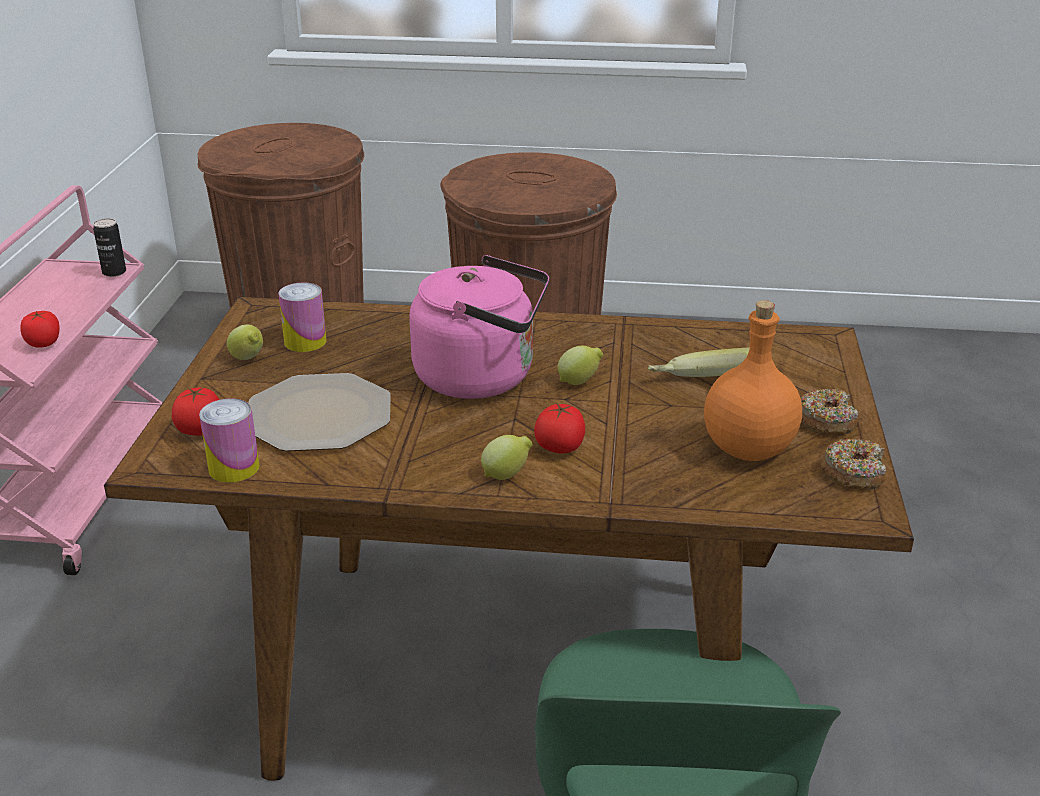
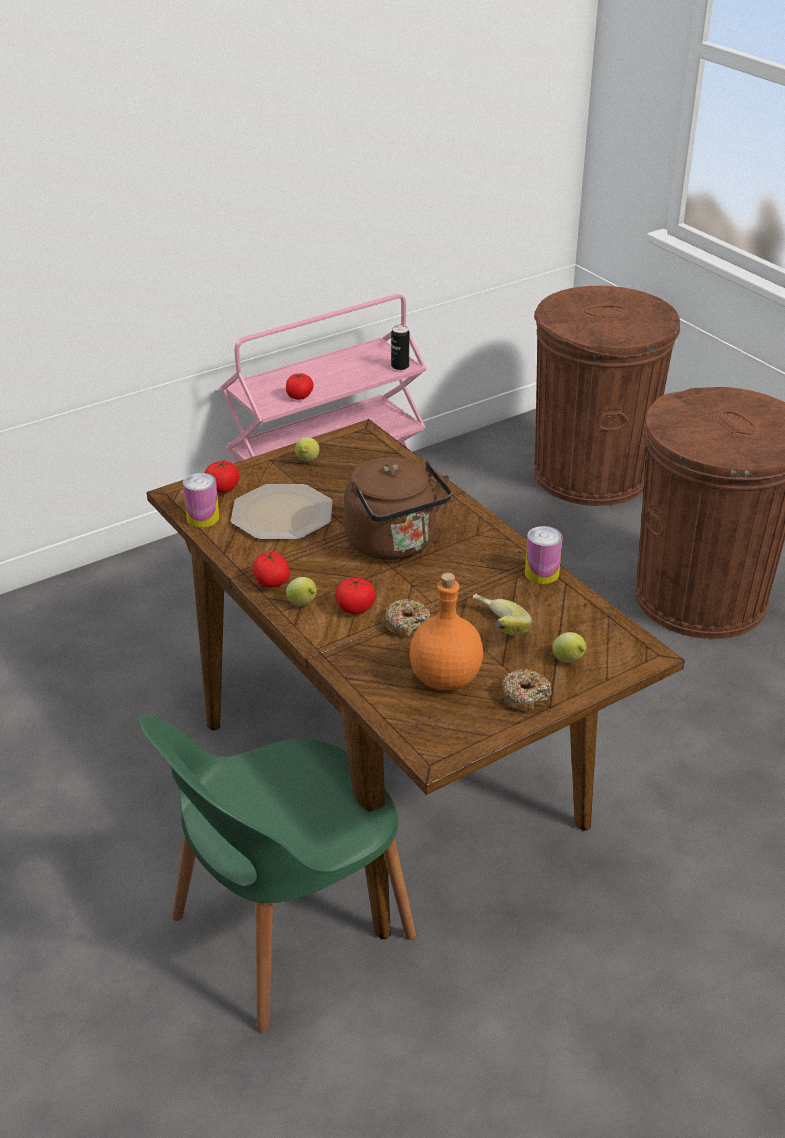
camera: 50 degrees right, 5 degrees up
can [279,282,326,352] -> can moved to [525,526,563,584]
pink kettle [409,255,549,399] -> brown kettle [344,457,452,560]
lemon [557,346,603,385] -> lemon moved to [552,632,587,663]
donut [821,439,886,490] -> donut moved to [383,599,431,638]
none -> tomato [253,551,290,588]

